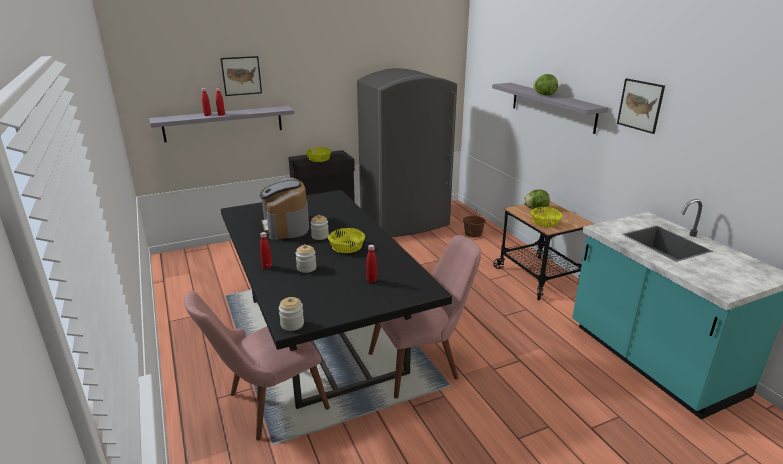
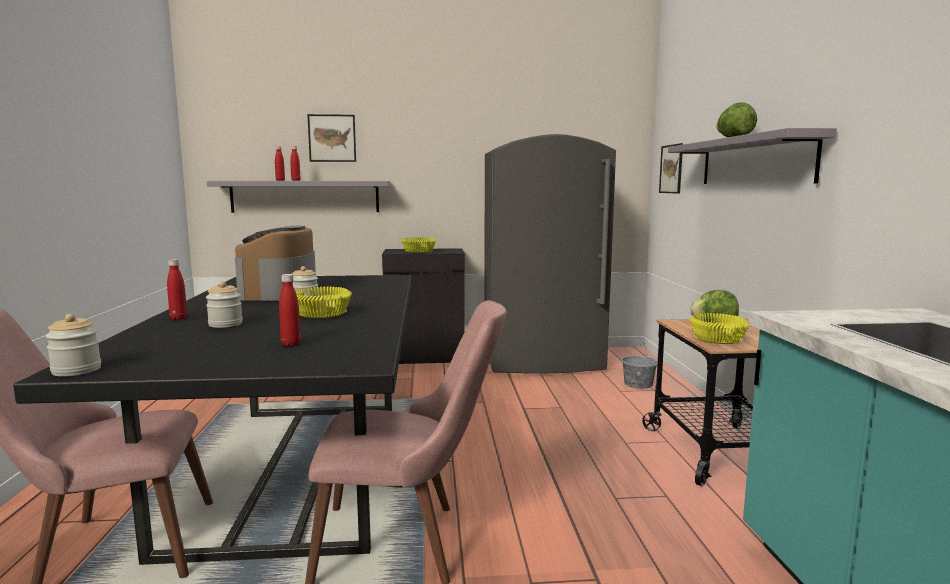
camera: 20 degrees right, 15 degrees down
brown bucket [463,212,486,237] -> grey bucket [621,343,658,389]
picture [617,78,665,134] -> picture moved to [659,143,683,194]

